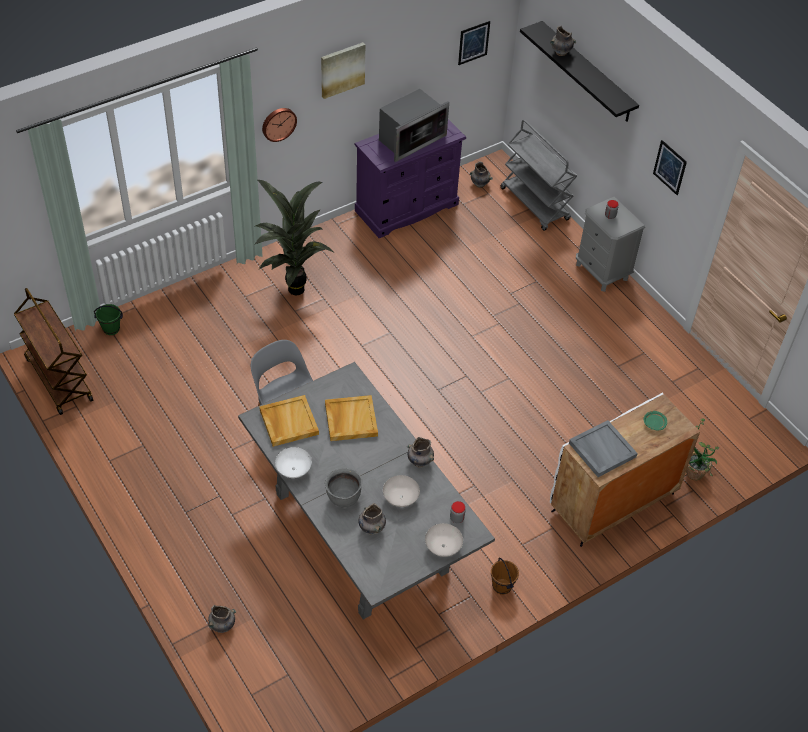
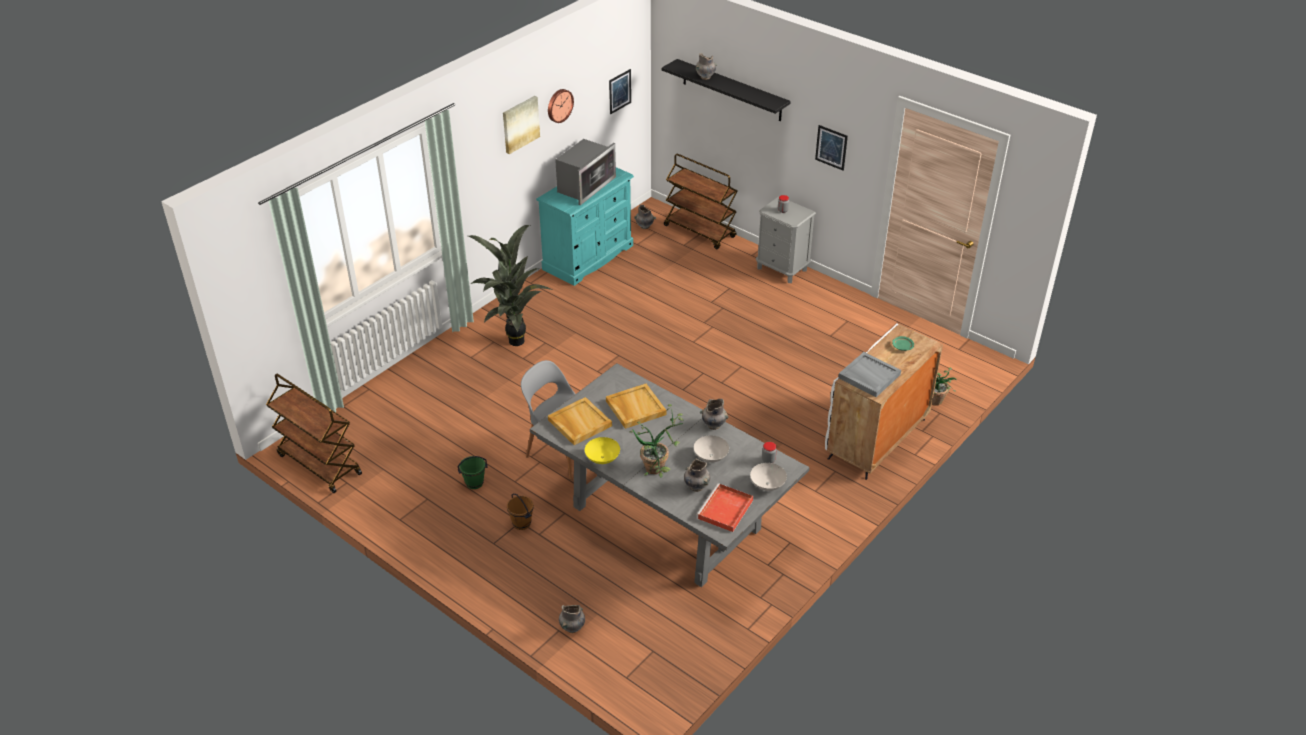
camera: 15 degrees left, 10 degrees down
green bucket [94,304,123,335] -> green bucket moved to [458,456,488,489]
wall clock [262,108,297,142] -> wall clock moved to [548,89,574,123]
white bowl [275,447,312,478] -> yellow bowl [585,437,620,464]
grey cooking pot [325,468,362,508] -> potted plant [629,404,684,477]
purple dresser [355,119,466,238] -> turquoise dresser [536,167,634,286]
brown bucket [491,558,519,595] -> brown bucket moved to [507,494,534,530]
grey cart [500,119,577,231] -> brown cart [664,154,737,249]
none -> red tray [697,483,753,532]

